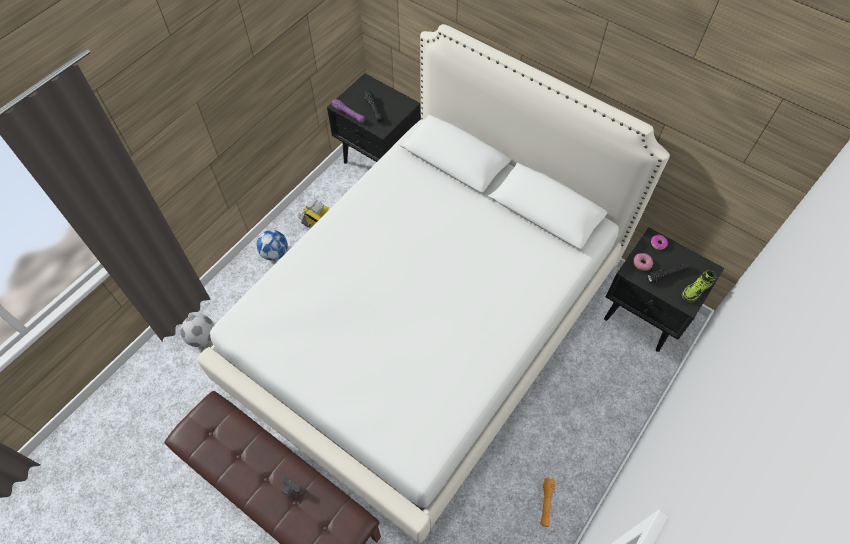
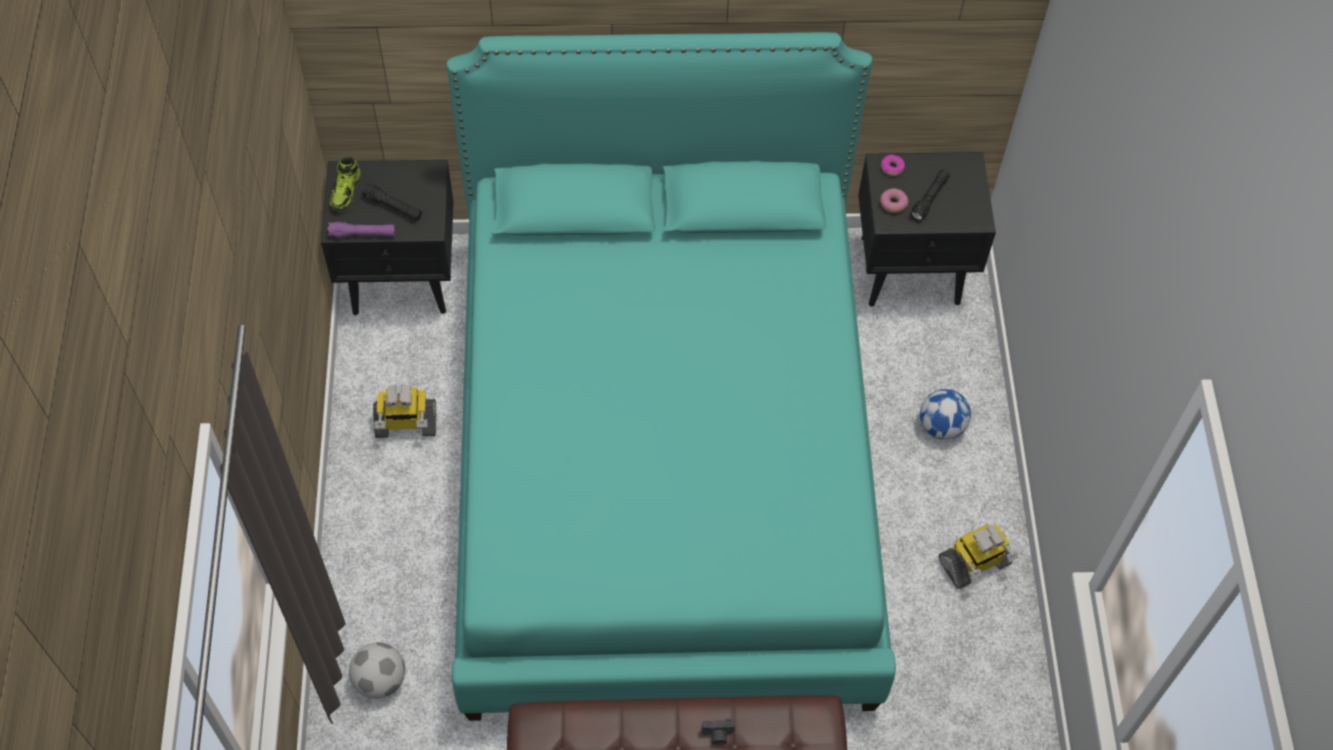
camera: 40 degrees left, 0 degrees up
white bed [197,24,670,544] -> turquoise bed [447,32,896,721]
football [256,230,288,261] -> football moved to [920,389,971,440]
orange flashlight [540,477,555,527] -> toy robot [939,524,1019,589]
shoe [682,270,716,303] -> shoe moved to [330,156,362,212]

